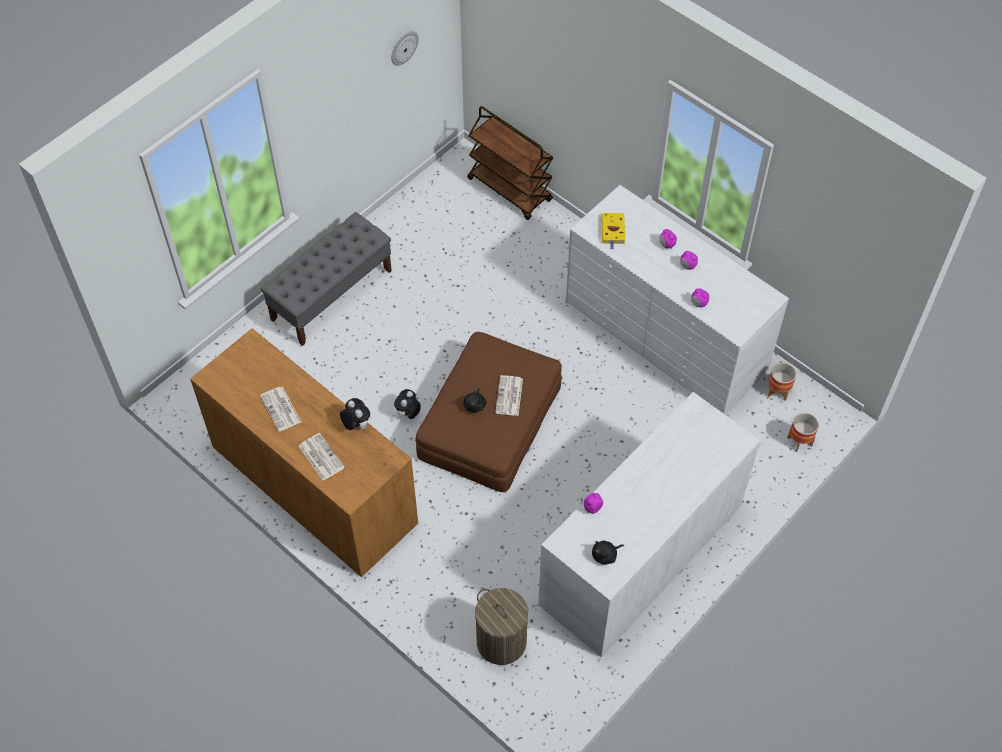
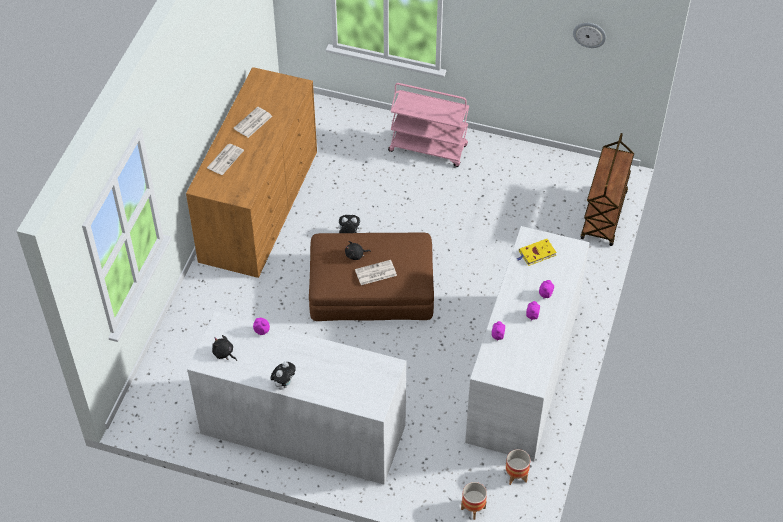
camera: 65 degrees right, 5 degrees down
grey bench [261,212,392,346] -> pink cart [388,83,469,167]
plush toy [340,398,370,430] -> plush toy moved to [270,362,296,390]
laundry basket [475,588,528,665] -> none

